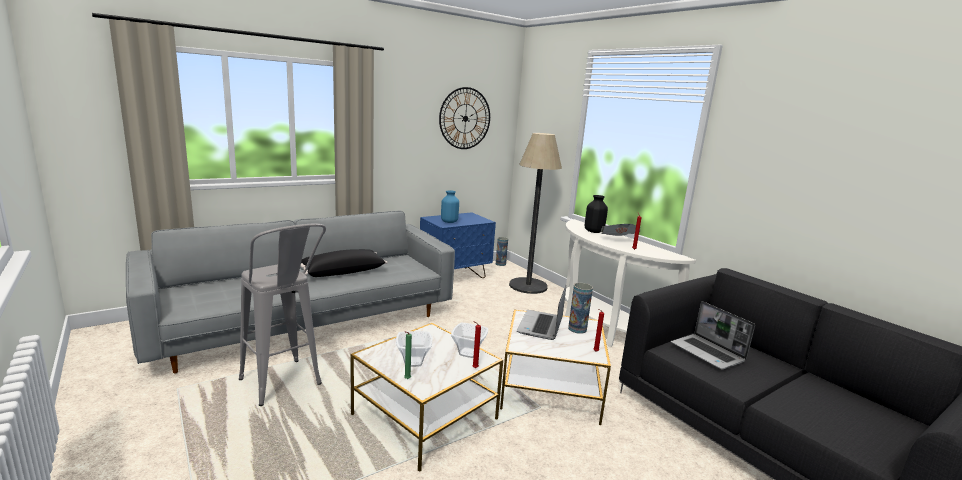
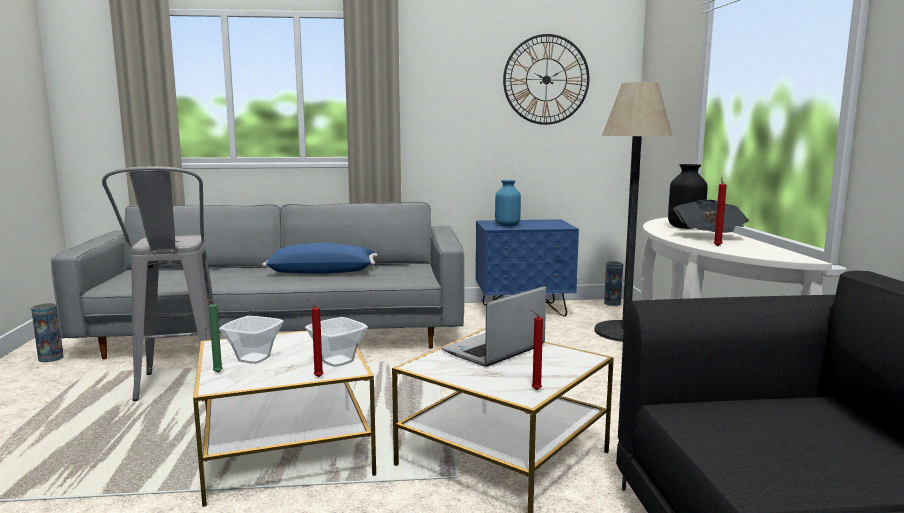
camera: 30 degrees right, 5 degrees down
black pillow [300,249,388,277] -> blue pillow [262,243,378,274]
vase [568,283,593,334] -> vase moved to [31,303,63,362]
laptop [671,301,755,369] -> none

